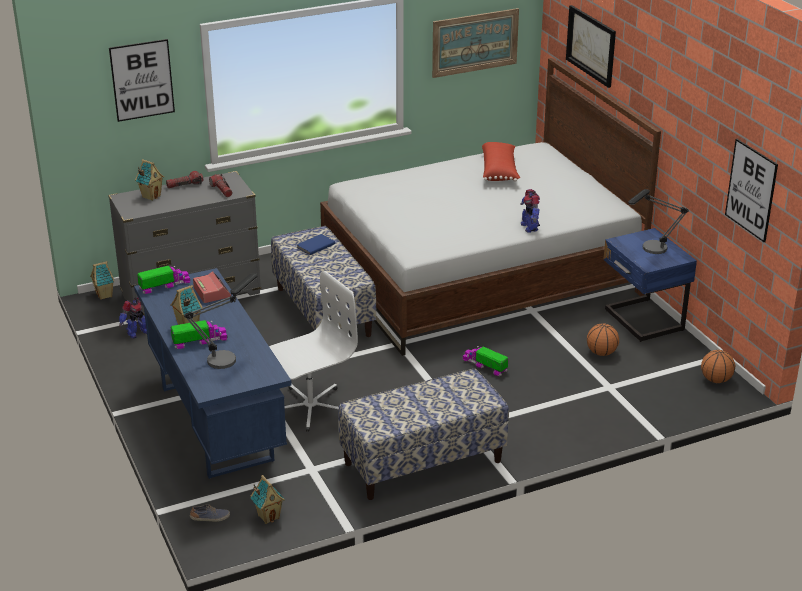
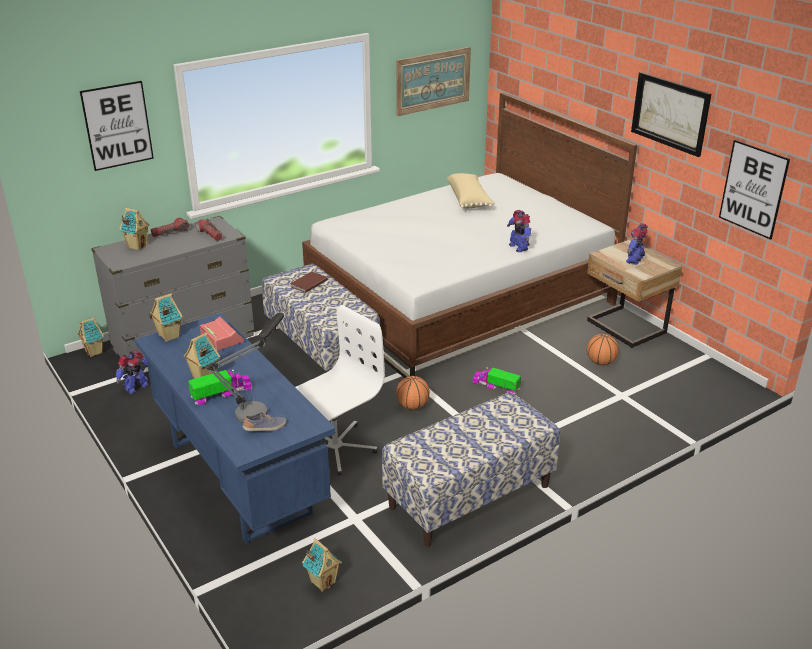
camera: 10 degrees left, 0 degrees up
toy truck [137,266,191,294] -> toy house [150,293,183,342]
shoe [190,504,230,522] -> shoe moved to [243,412,287,431]
blue book [297,234,335,255] -> brown book [290,272,328,293]
red pillow [482,142,520,182] -> beige pillow [447,173,494,208]
picture [566,5,616,88] -> picture moved to [631,72,711,157]
blue nightstand [603,228,697,342] -> beige nightstand [587,240,682,348]
table lamp [628,189,689,254] -> toy robot [626,223,648,265]
basketball [701,350,735,383] -> basketball moved to [396,376,430,410]

